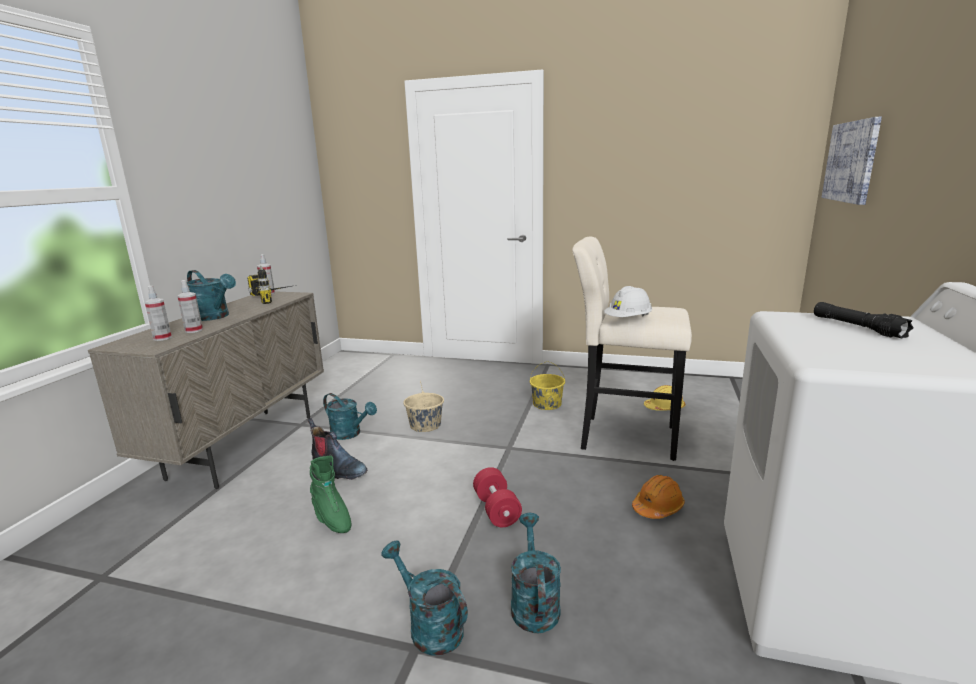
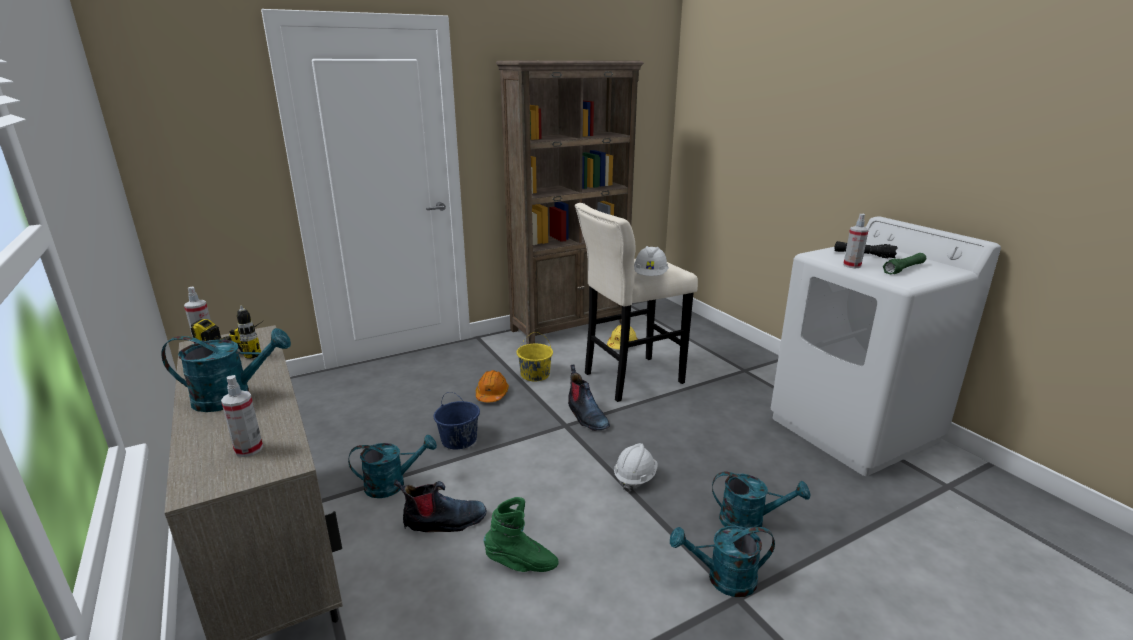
camera: 45 degrees left, 5 degrees up
spray bottle [177,280,203,333] -> spray bottle moved to [843,214,869,268]
beige bucket [403,381,444,432] -> blue bucket [434,392,480,449]
red dumbbell [473,467,522,527] -> white hard hat [614,443,658,492]
turquoise watering can [511,513,561,633] -> turquoise watering can turned 150 degrees clockwise [712,472,810,533]
orange hard hat [632,475,685,519] -> orange hard hat moved to [476,370,509,402]
picture [822,117,882,205] -> none
none -> brown bookcase [496,61,644,344]
none -> boot [568,364,610,431]
none -> green flashlight [883,253,926,274]

